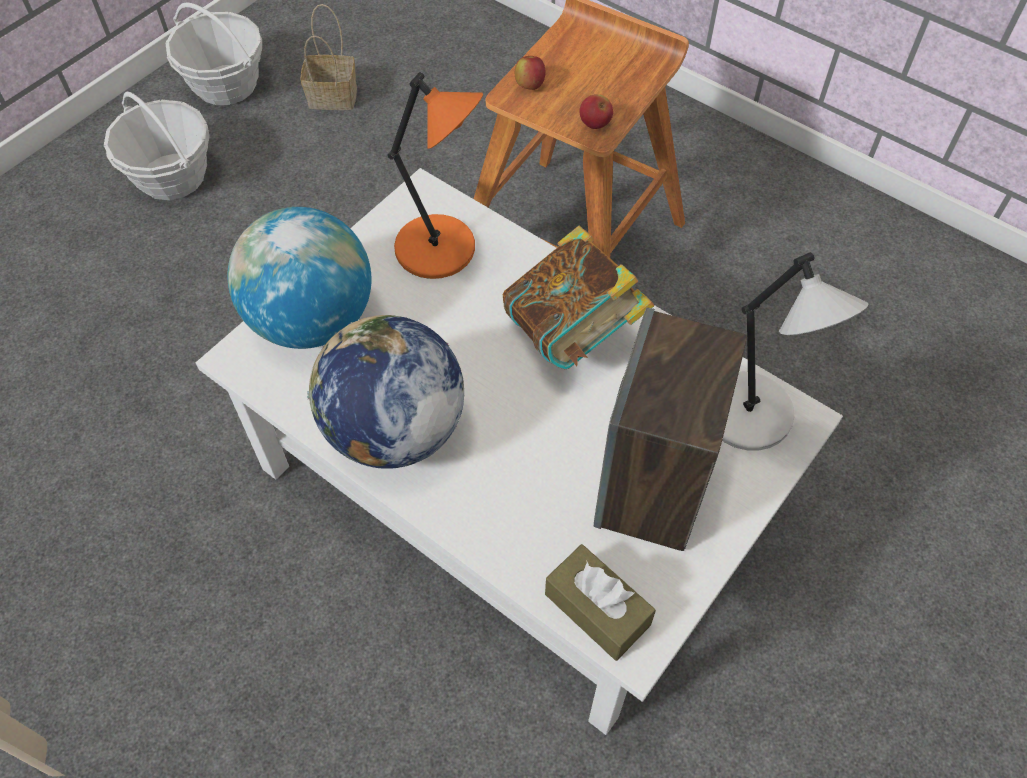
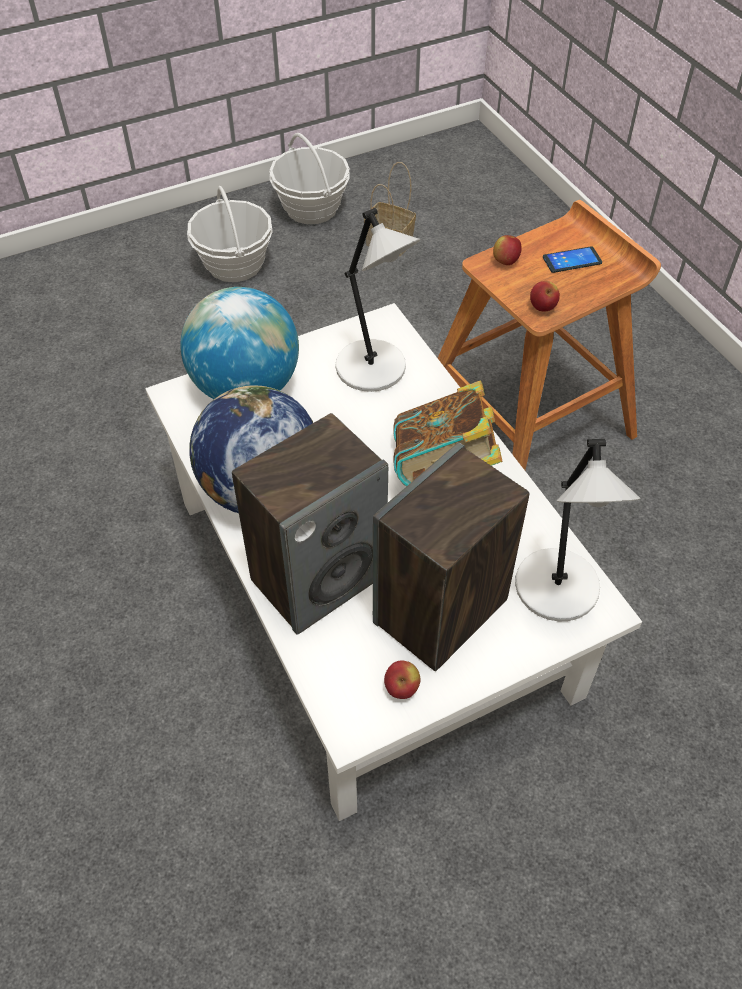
camera: 25 degrees right, 5 degrees down
orange table lamp [387,72,483,279] -> grey table lamp [336,208,420,392]
brown tissue box [545,544,656,661] -> none
none -> speaker [232,413,388,635]
none -> apple [384,660,420,699]
none -> phone [543,246,602,273]

